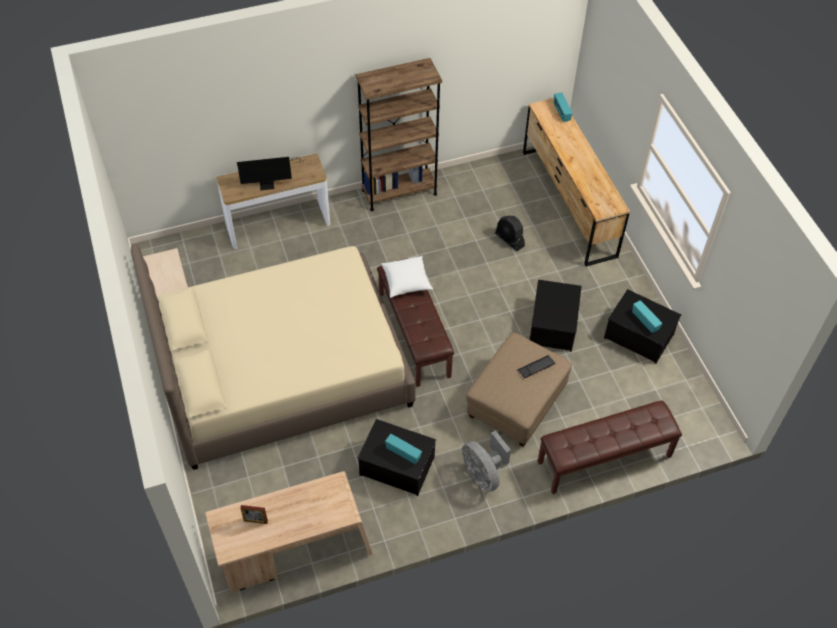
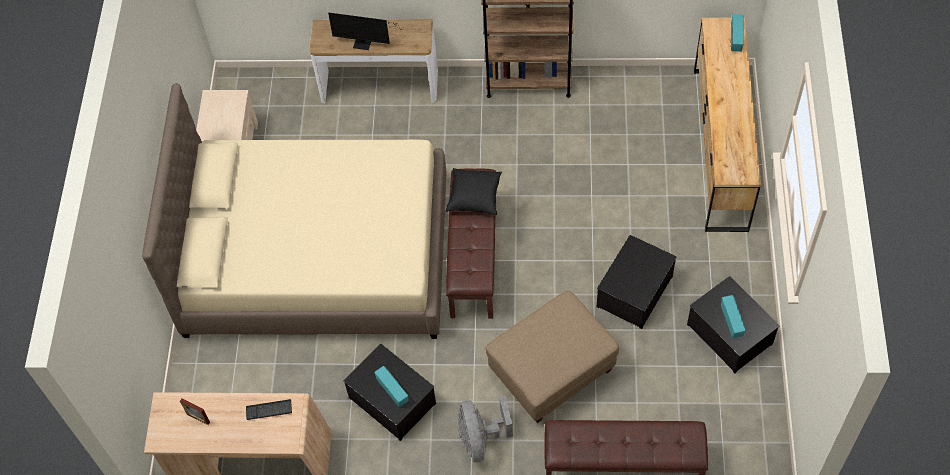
camera: 25 degrees right, 5 degrees up
white pillow [381,256,433,298] -> black pillow [446,168,502,215]
black fan [495,216,525,251] -> none
keyboard [517,355,555,378] -> keyboard moved to [246,399,292,420]

